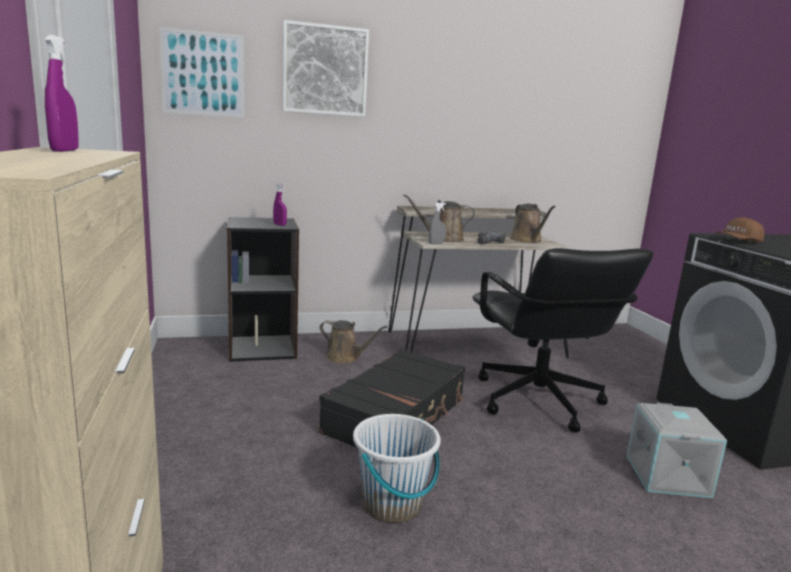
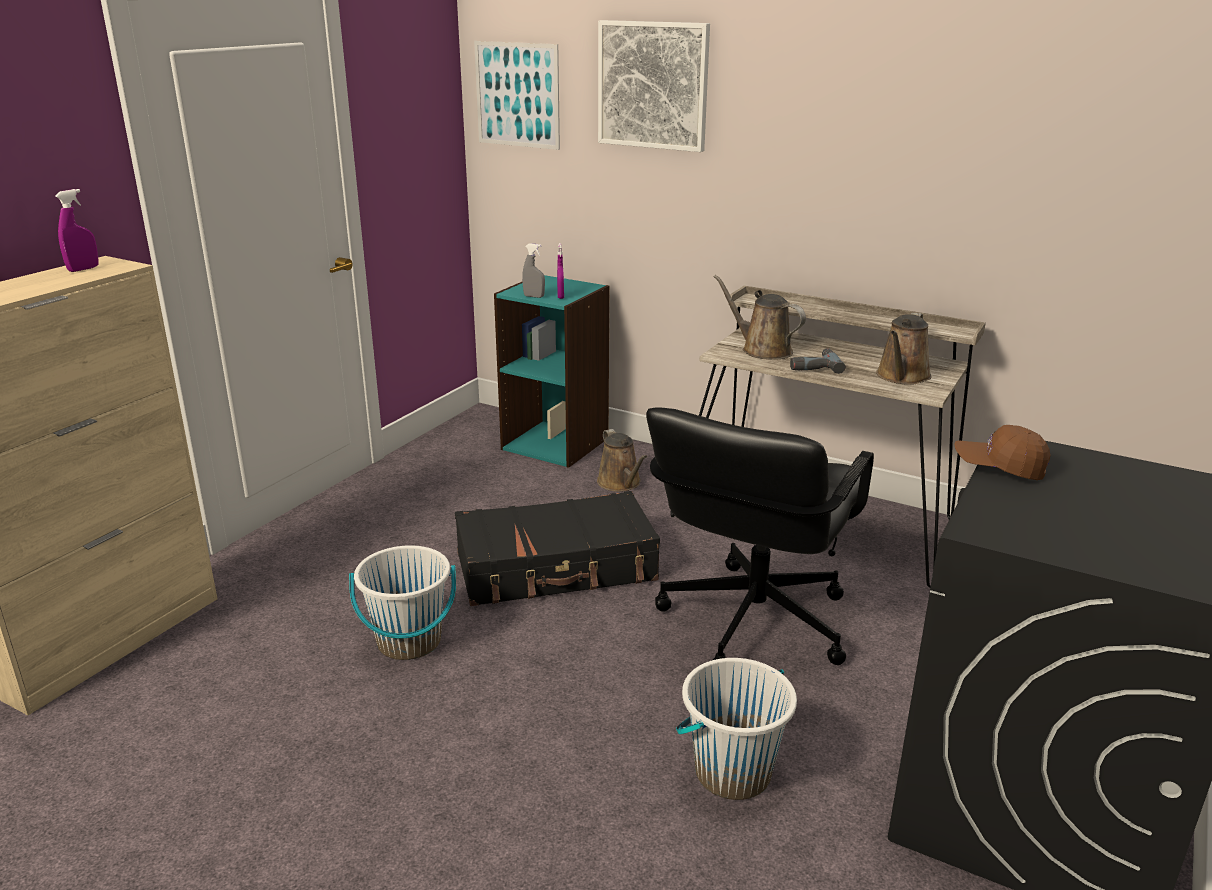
camera: 45 degrees right, 10 degrees up
black bookcase [227,217,299,362] -> turquoise bookcase [494,275,609,468]
grey spray bottle [429,203,446,244] -> grey spray bottle moved to [522,243,545,298]
grey storage box [627,403,727,498] -> white bucket [676,658,797,800]

